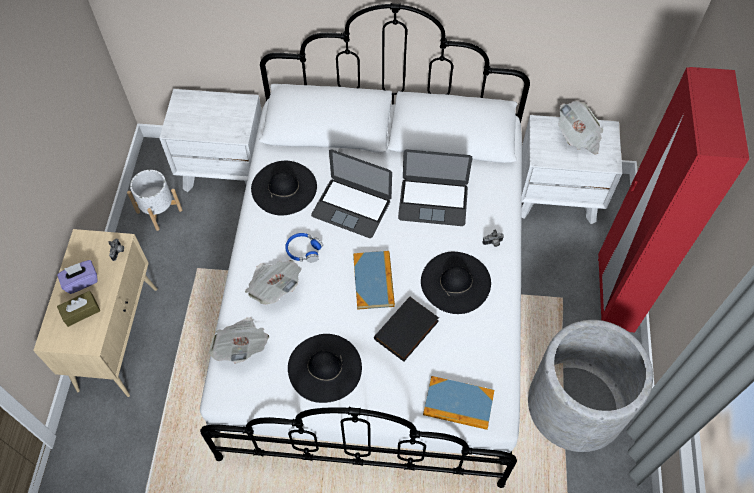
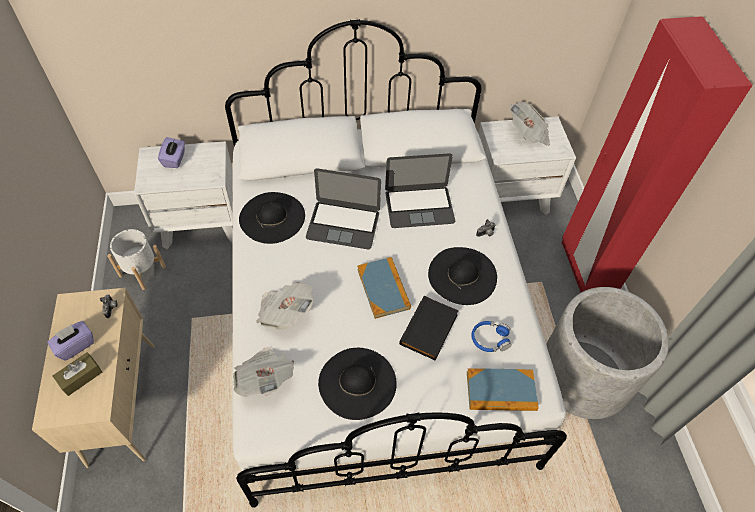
camera: 15 degrees left, 5 degrees down
blue headphones [285,233,323,262] -> blue headphones moved to [472,321,512,352]
none -> purple tissue box [158,137,185,168]

